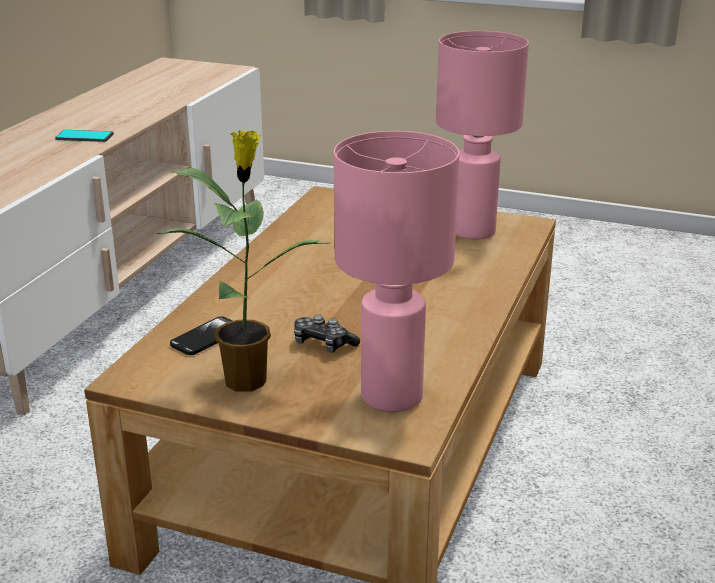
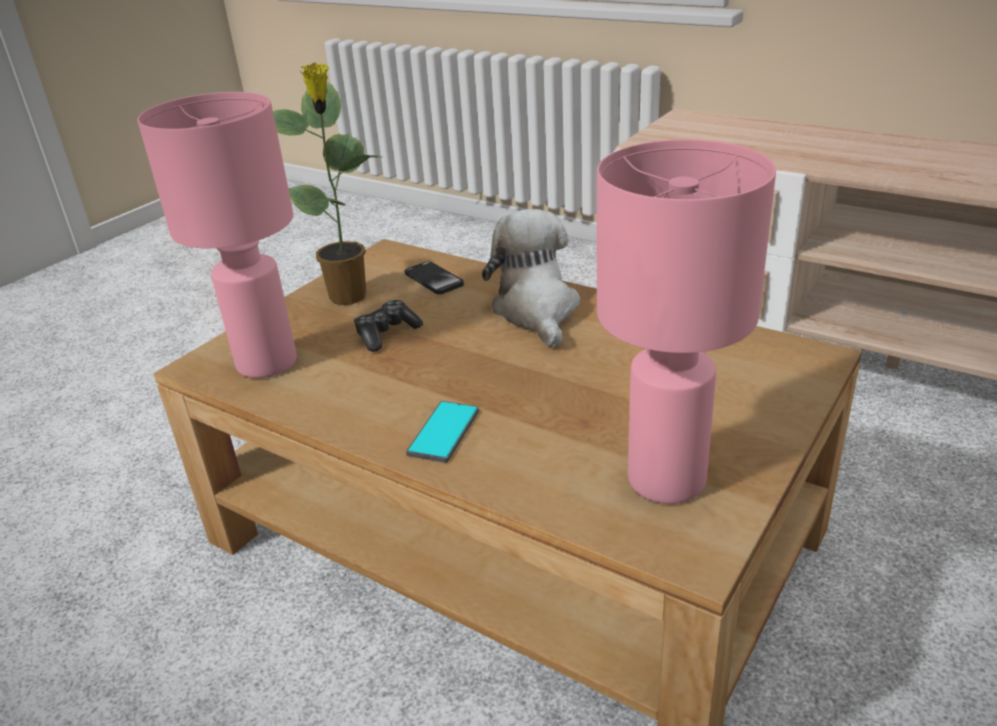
camera: 105 degrees right, 5 degrees up
phone [55,130,114,142] -> phone moved to [406,401,479,463]
none -> plush toy [482,209,580,348]

